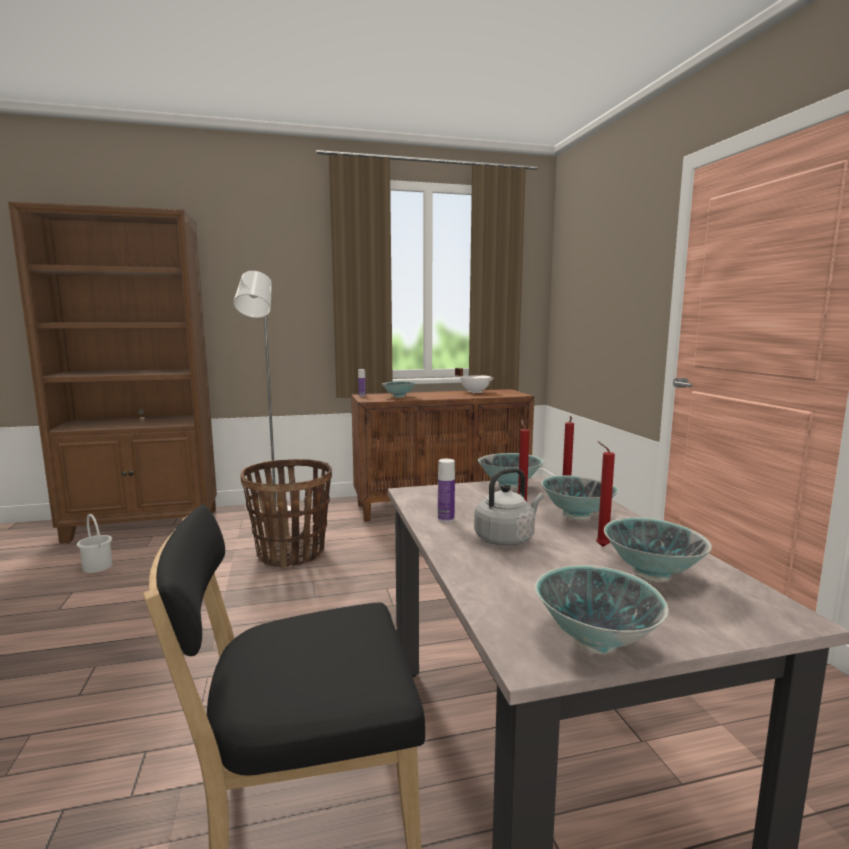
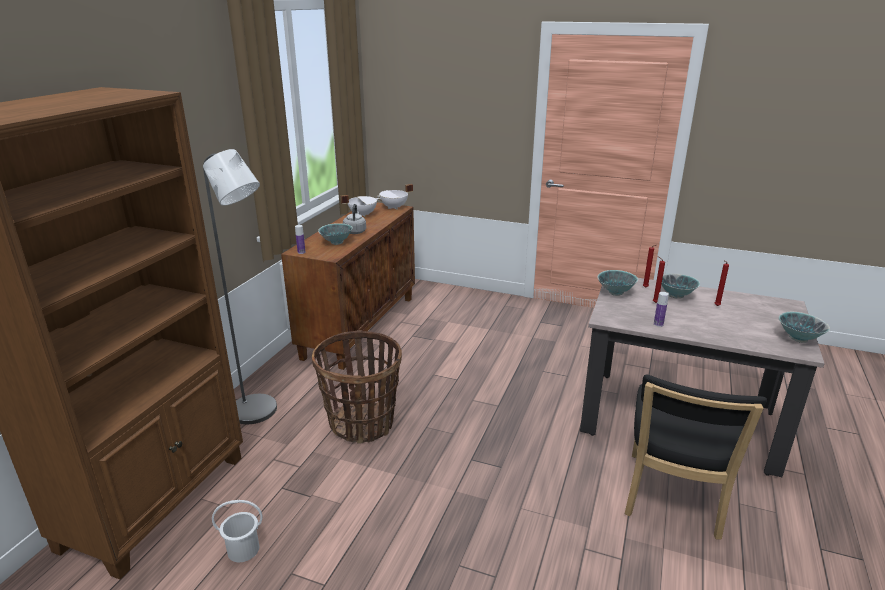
camera: 55 degrees left, 15 degrees up
grey kettle [474,468,544,546] -> grey kettle moved to [343,204,366,234]
bowl [604,517,712,582] -> none
none -> white cooking pot [377,184,413,210]

